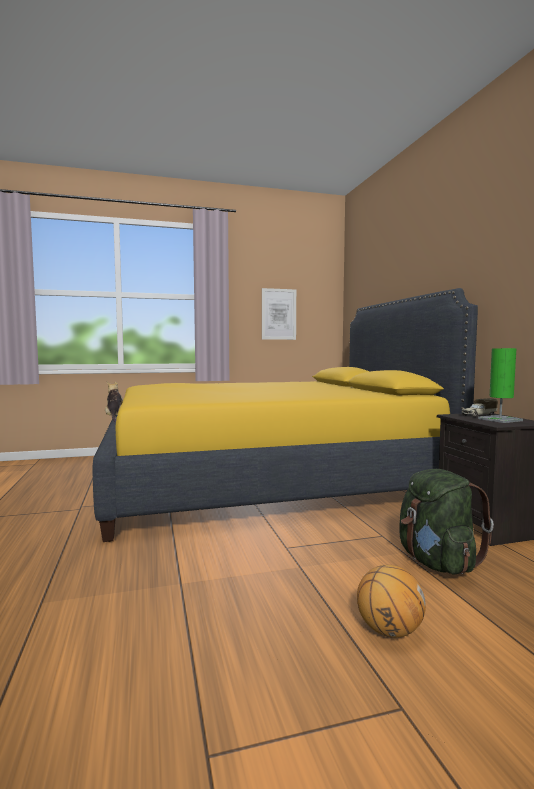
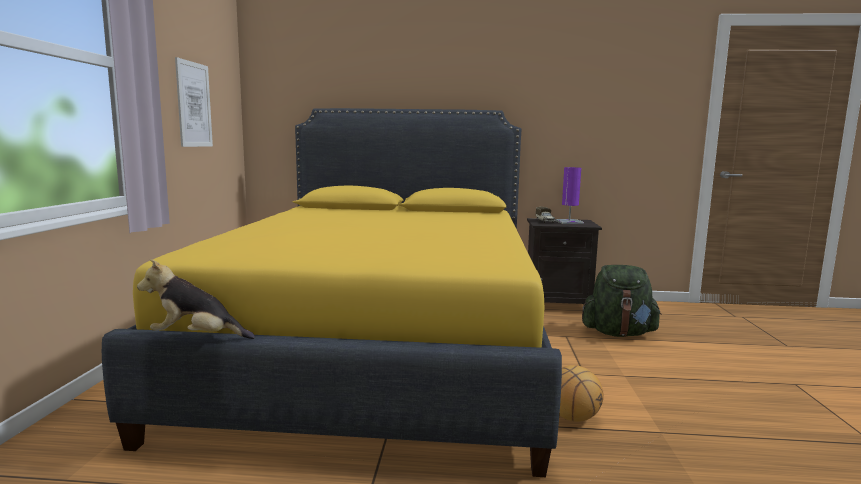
camera: 70 degrees left, 5 degrees up
basketball [357,565,426,638] -> basketball moved to [559,365,604,422]
green table lamp [478,348,523,423] -> purple table lamp [555,167,584,224]

